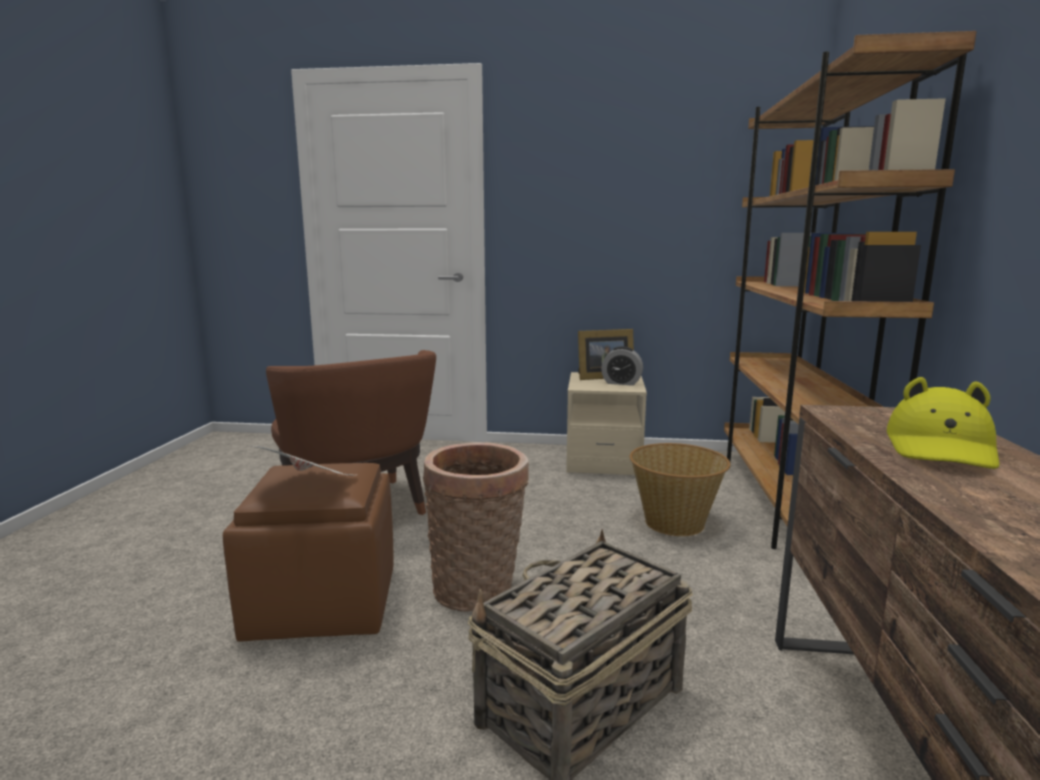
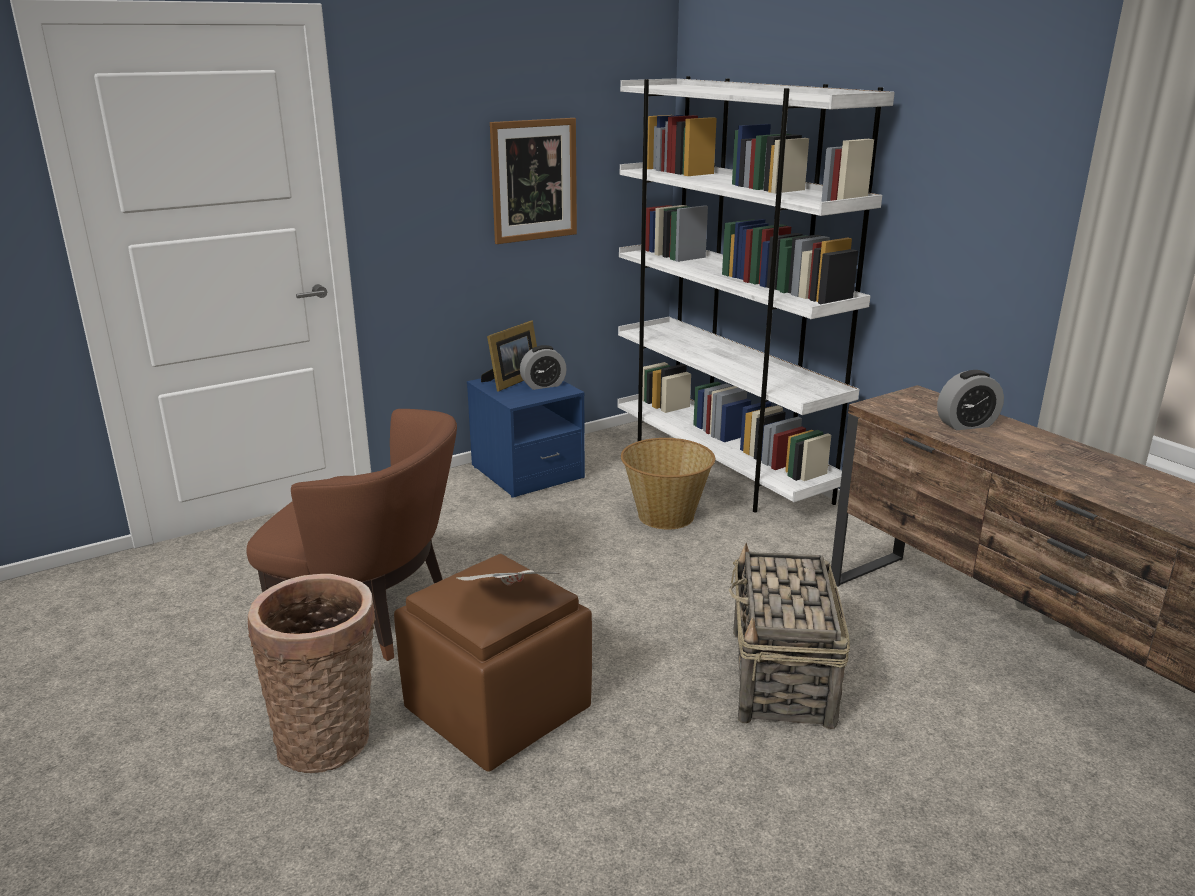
camera: 40 degrees left, 10 degrees up
basket [423,442,529,612] -> basket moved to [248,574,376,773]
beige nightstand [566,372,647,475] -> blue nightstand [467,378,585,497]
brown bookcase [724,31,977,549] -> white bookcase [617,76,895,512]
yellow hat [887,377,999,469] -> alarm clock [937,370,1004,430]
none -> picture [490,118,577,244]

